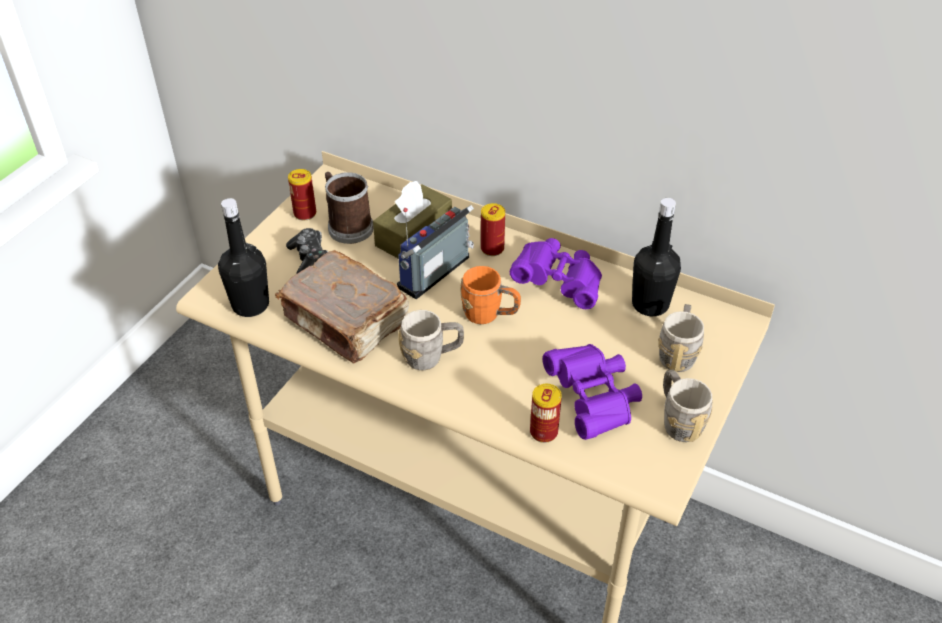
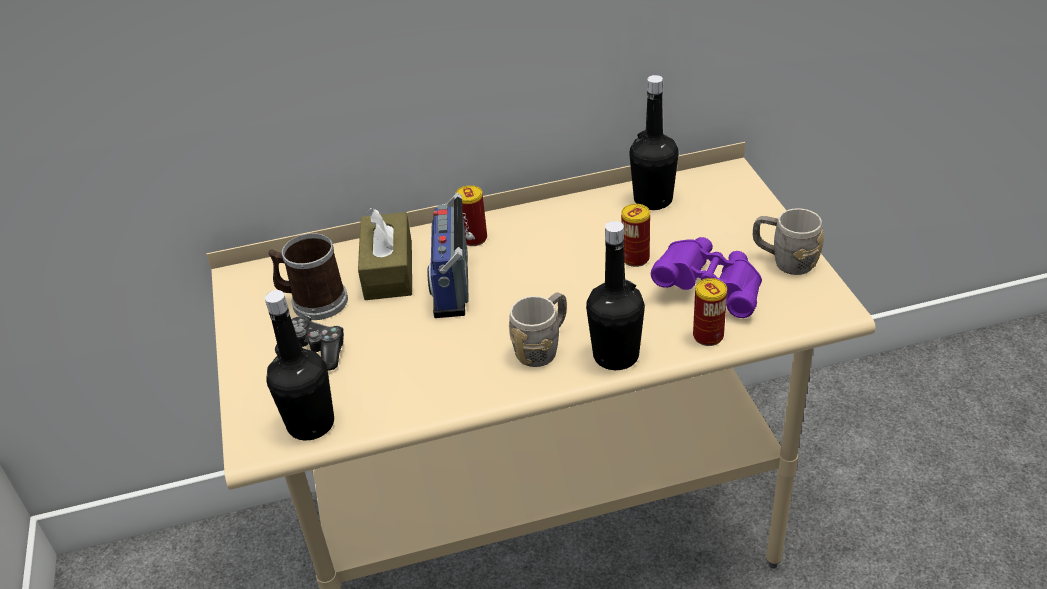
camera: 40 degrees left, 5 degrees down
brown book [275,250,409,363] -> none
can [288,169,316,220] -> can moved to [621,204,650,267]
orange mug [460,266,521,324] -> none
purple binoculars [510,238,602,309] -> none
grey mug [658,304,704,372] -> none
none -> black bottle [586,221,645,370]

